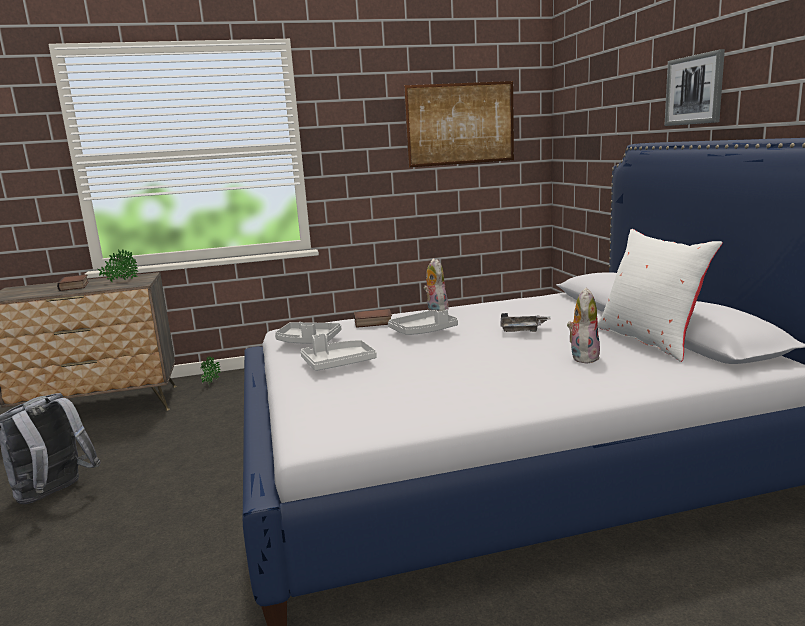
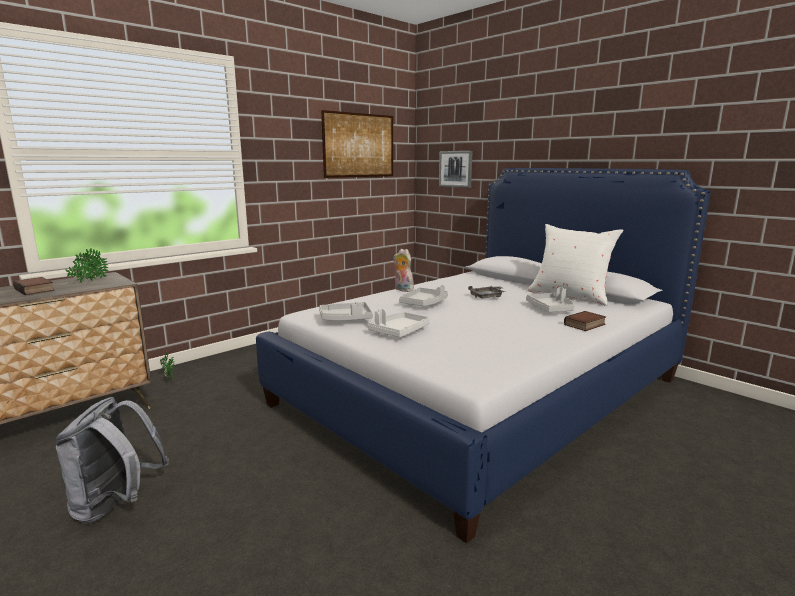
camera: 30 degrees left, 0 degrees up
book [354,309,392,328] -> book moved to [564,311,606,331]
plush toy [567,288,600,363] -> grey tray [526,287,574,312]
picture [665,49,725,126] -> picture moved to [439,151,473,188]

